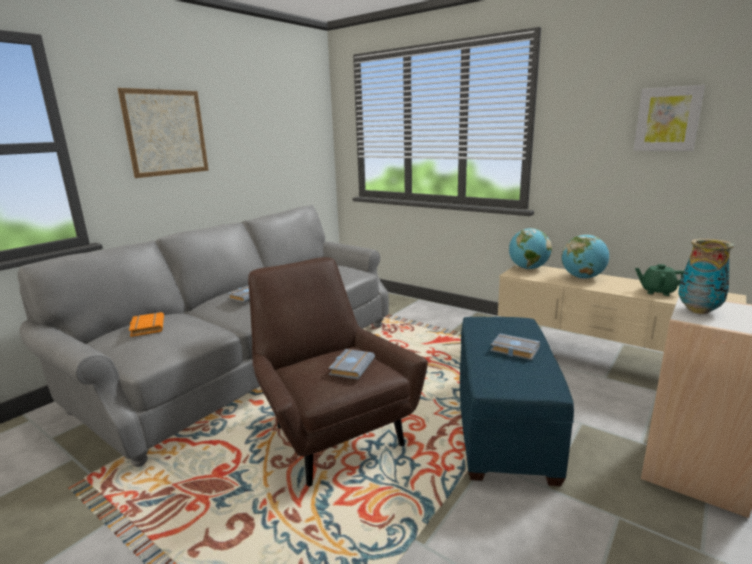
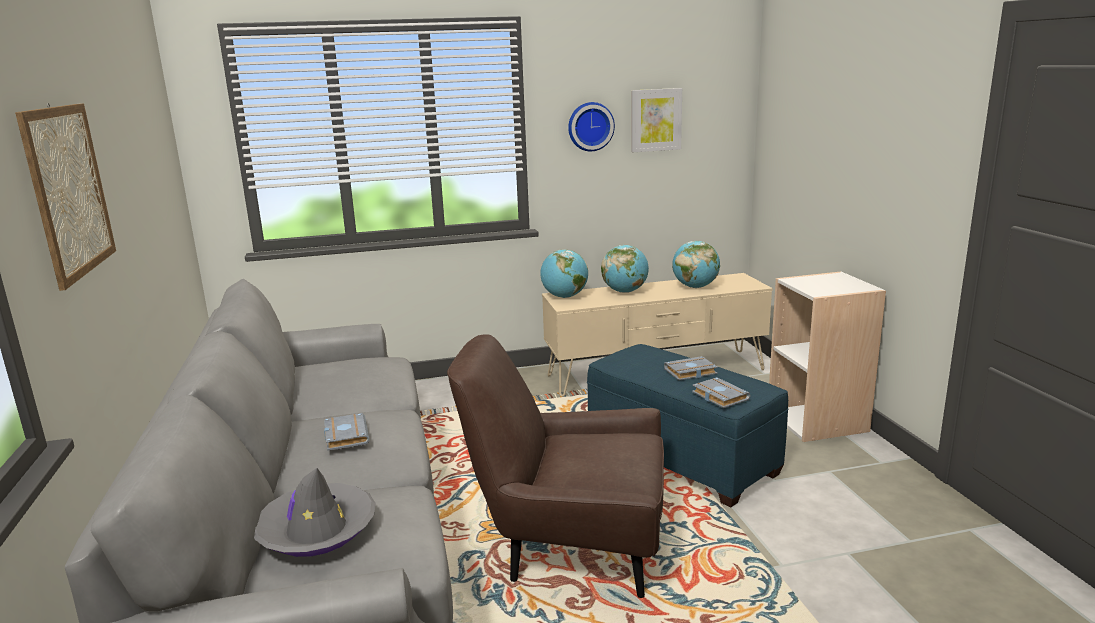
camera: 50 degrees left, 0 degrees up
orange book [129,312,164,337] -> grey hat [254,468,376,557]
grey book [328,349,375,379] -> grey book moved to [692,377,750,408]
green teapot [635,264,684,296] -> globe [672,241,720,288]
vase [678,239,734,314] -> none
none -> wall clock [568,102,615,151]

